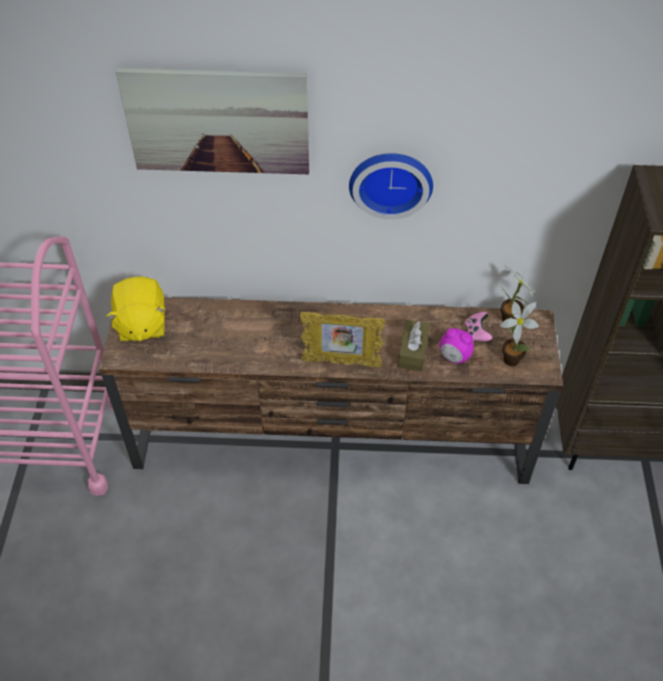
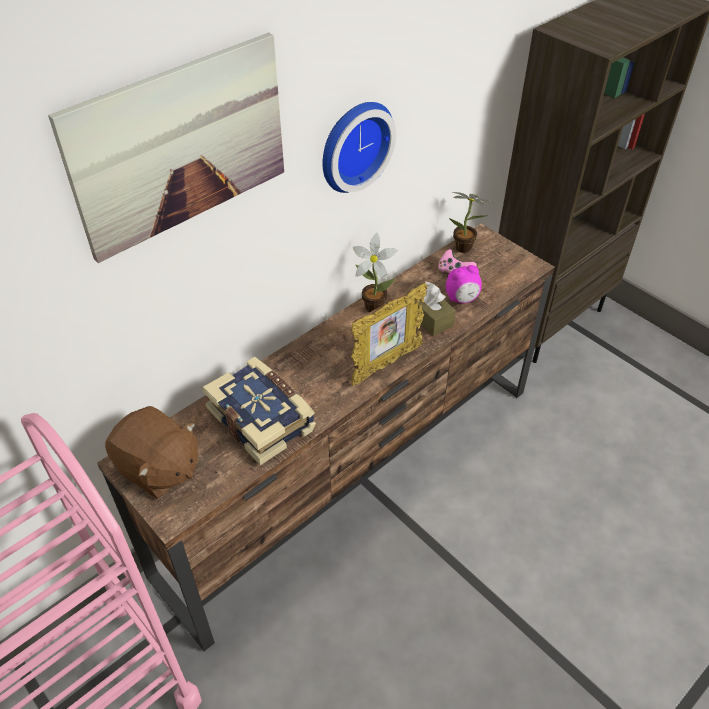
camera: 45 degrees left, 5 degrees down
yellow plush toy [106,277,166,342] -> brown plush toy [105,406,198,499]
potted plant [500,302,539,366] -> potted plant moved to [353,233,397,313]
none -> book [202,357,316,465]

